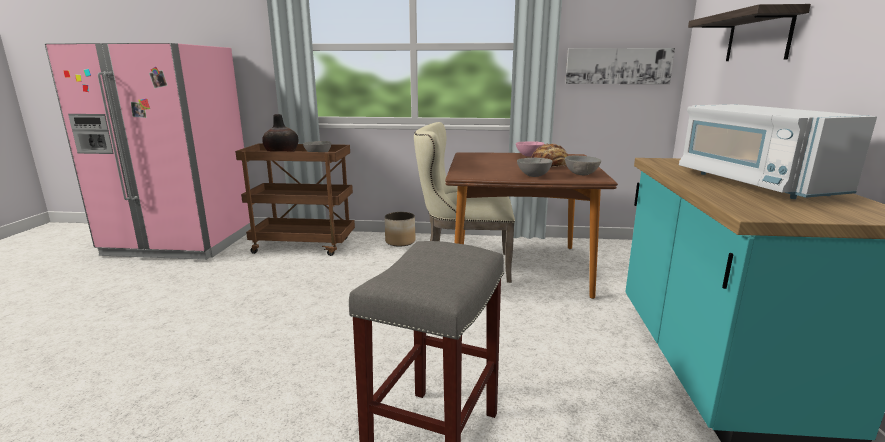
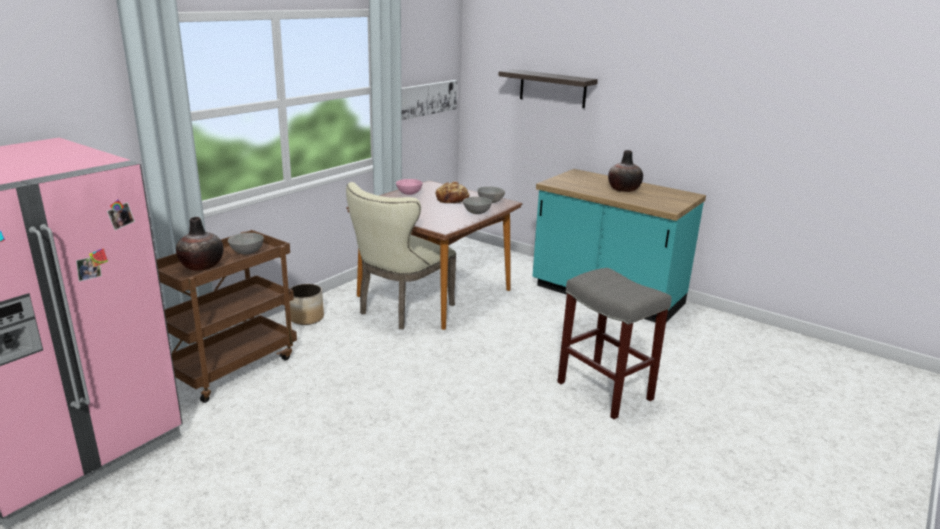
camera: 60 degrees left, 5 degrees up
white microwave [679,104,877,199] -> vase [608,150,643,192]

